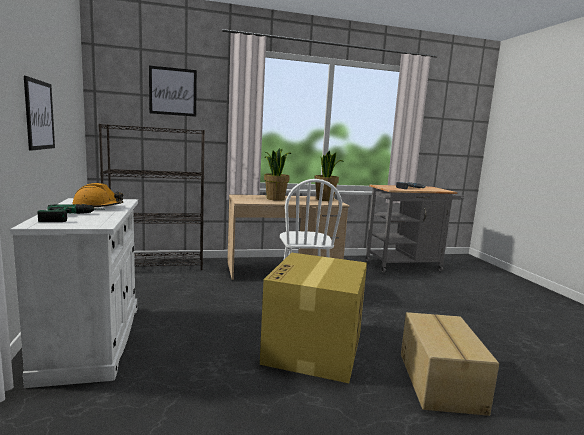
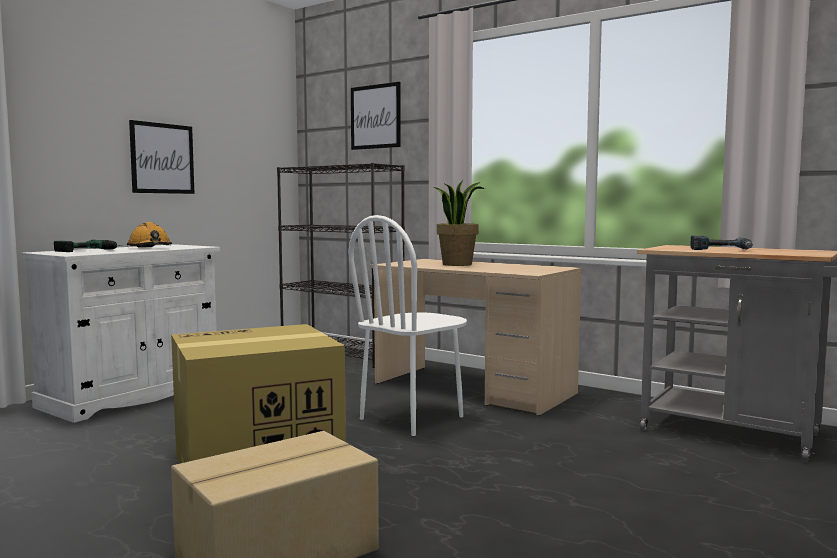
camera: 50 degrees right, 5 degrees down
potted plant [314,151,344,201] -> none

